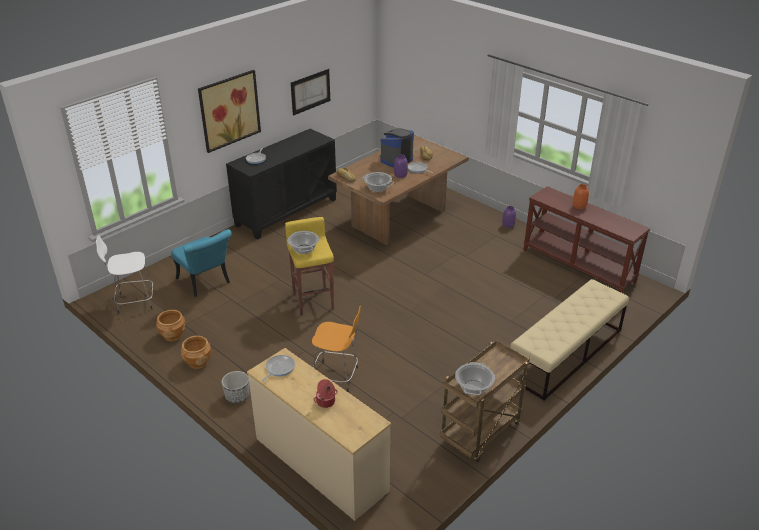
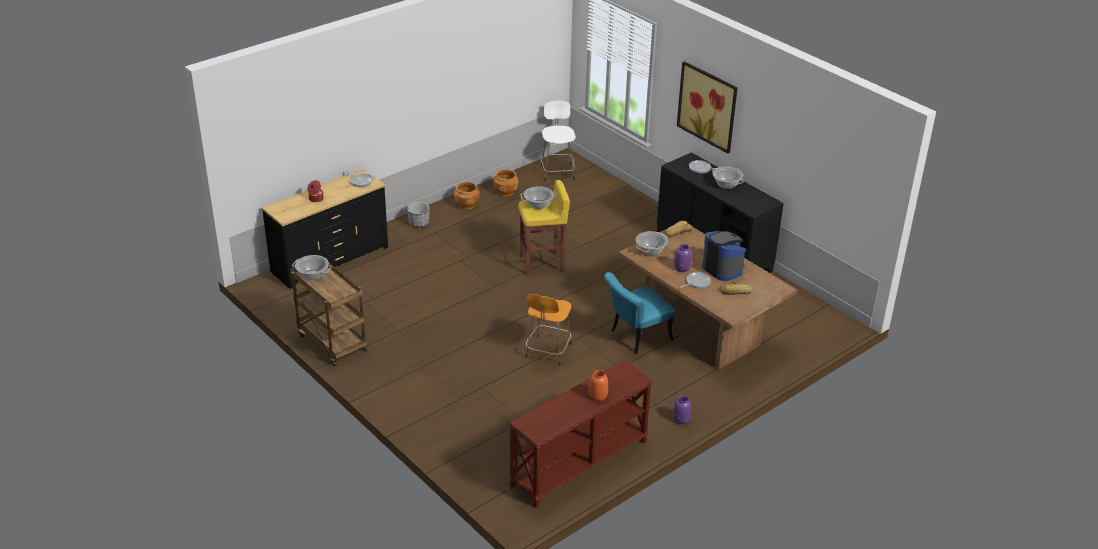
camera: 95 degrees right, 0 degrees up
turquoise chair [171,229,232,297] -> turquoise chair moved to [604,272,675,354]
beige dresser [247,348,391,521] -> black dresser [261,169,388,289]
picture [291,69,330,116] -> none
orange stool [312,306,362,393] -> orange stool moved to [526,294,572,366]
beige bench [510,279,629,401] -> none
none -> cooking pot [712,167,744,189]

